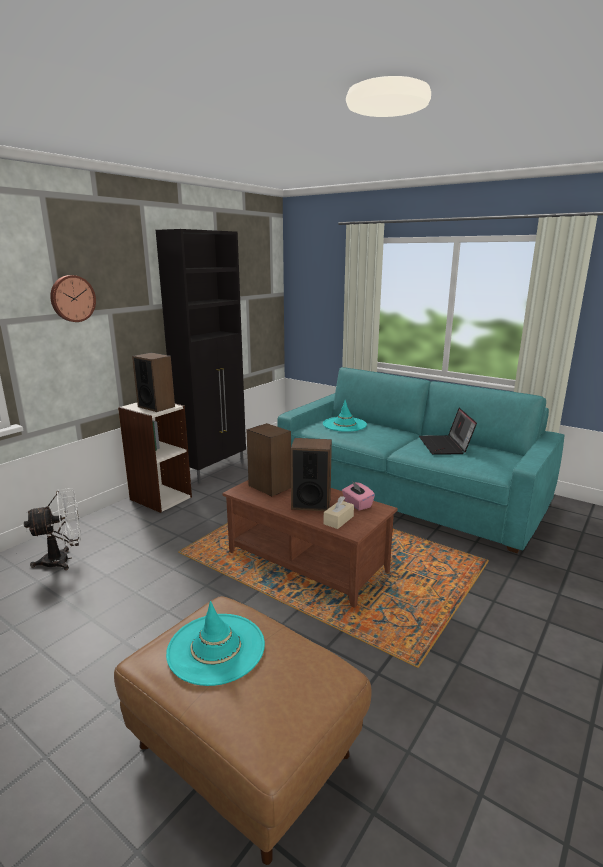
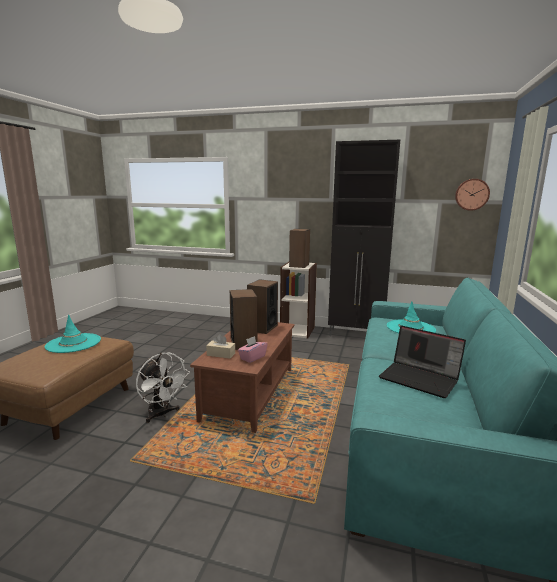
camera: 70 degrees right, 5 degrees down
white fan [24,488,81,570] -> white fan moved to [136,353,190,423]
wall clock [50,275,96,322] -> wall clock moved to [455,179,490,211]
laptop [419,408,477,455] -> laptop turned 120 degrees counterclockwise [379,325,466,398]

